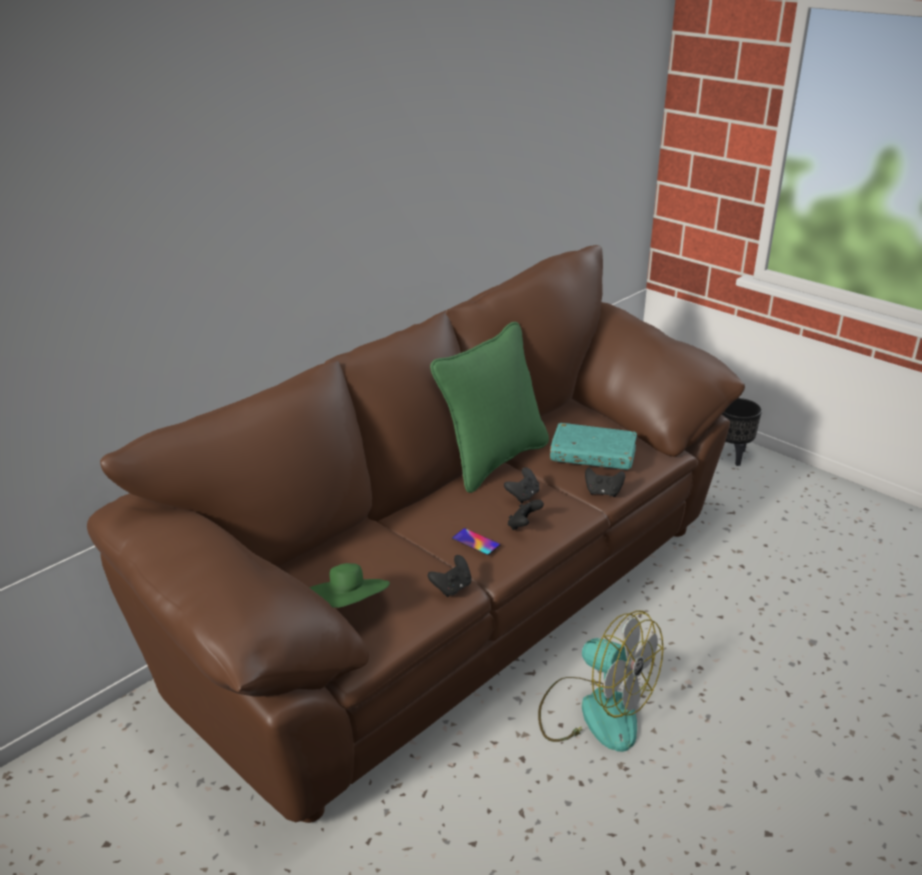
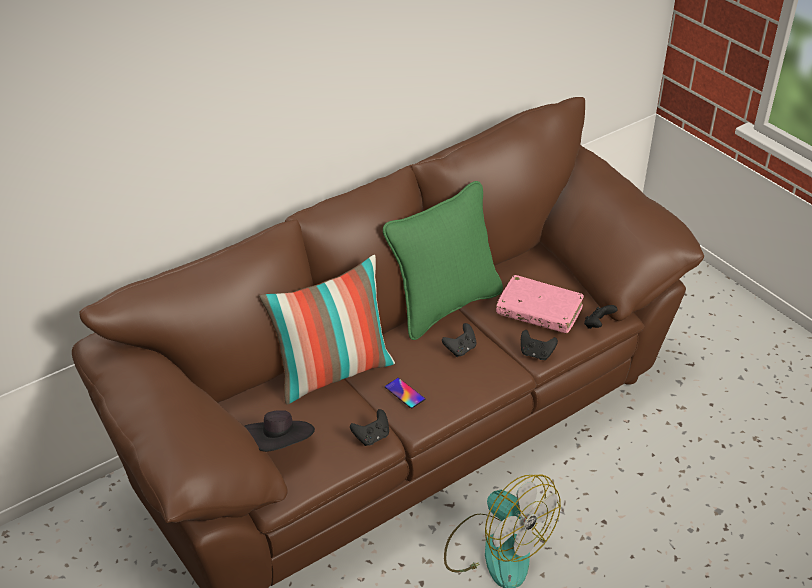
camera: 10 degrees right, 10 degrees up
green hat [309,563,390,608] -> black hat [244,410,315,452]
black game controller [508,500,544,530] -> black game controller moved to [584,305,618,329]
turquoise book [550,423,637,470] -> pink book [496,275,584,334]
black planter [722,398,762,466] -> none
none -> pillow [259,255,395,405]

